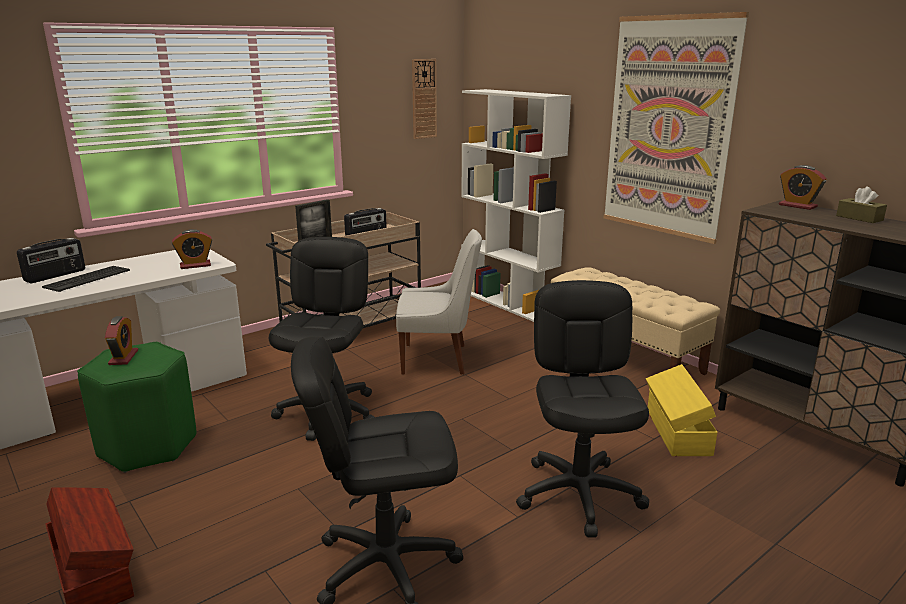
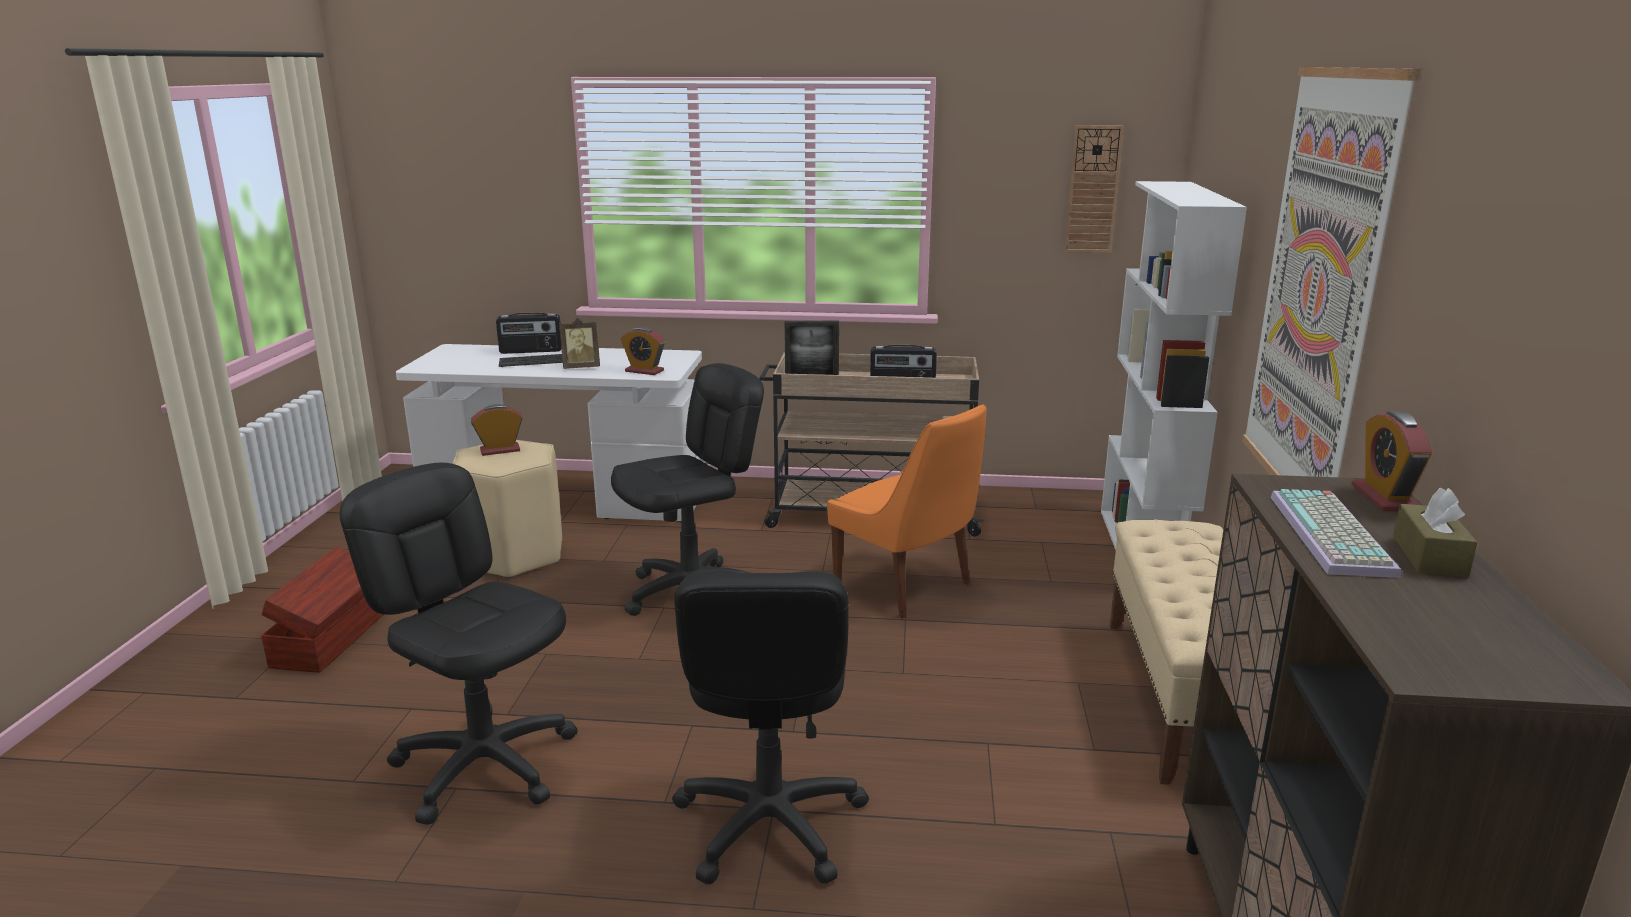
camera: 45 degrees right, 0 degrees up
green stool [77,342,196,473] -> beige stool [452,440,562,578]
alarm clock [105,316,138,365] -> alarm clock turned 150 degrees counterclockwise [471,404,522,456]
white chair [396,229,482,375] -> orange chair [827,404,987,619]
black office chair [516,280,649,538] -> black office chair turned 135 degrees clockwise [672,571,869,884]
yellow storage box [646,364,717,456] -> none
none -> picture frame [559,318,600,369]
none -> keyboard [1270,489,1401,578]

